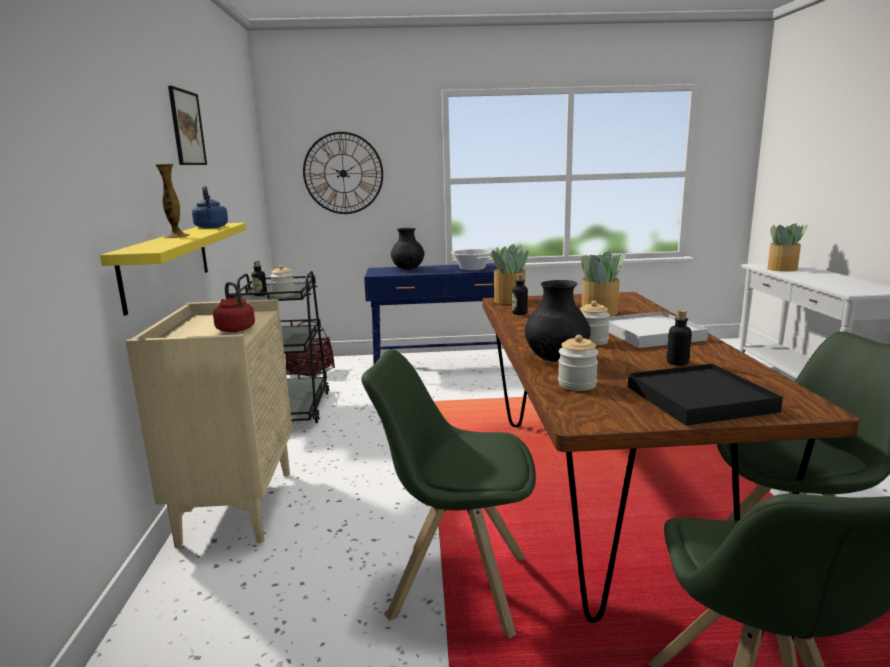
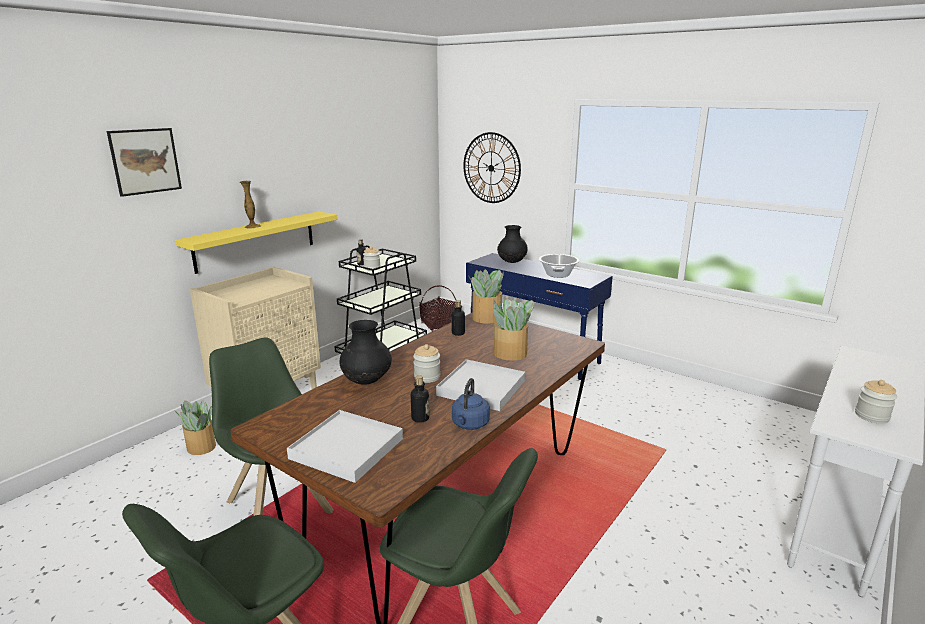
camera: 40 degrees right, 5 degrees up
picture [168,86,207,165] -> picture moved to [107,128,182,197]
blue kettle [192,185,228,228] -> blue kettle moved to [452,378,490,430]
red kettle [213,282,255,332] -> none
jar [558,335,598,391] -> jar moved to [855,380,897,424]
black tray [628,364,783,426] -> white tray [287,410,403,483]
potted plant [767,223,808,272] -> potted plant moved to [174,400,216,455]

